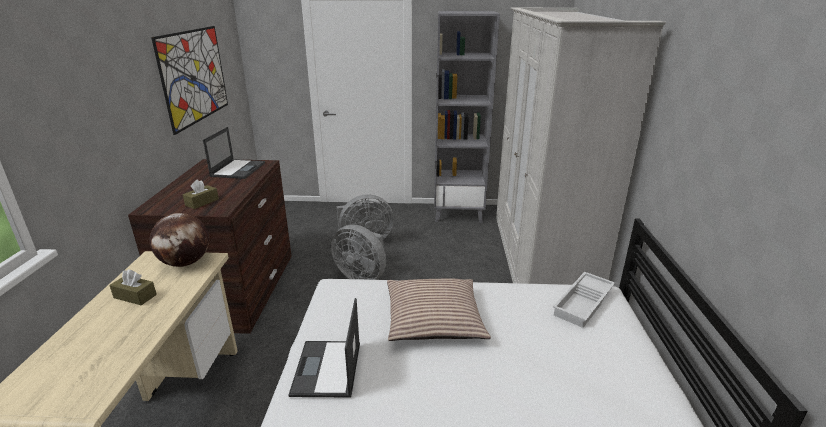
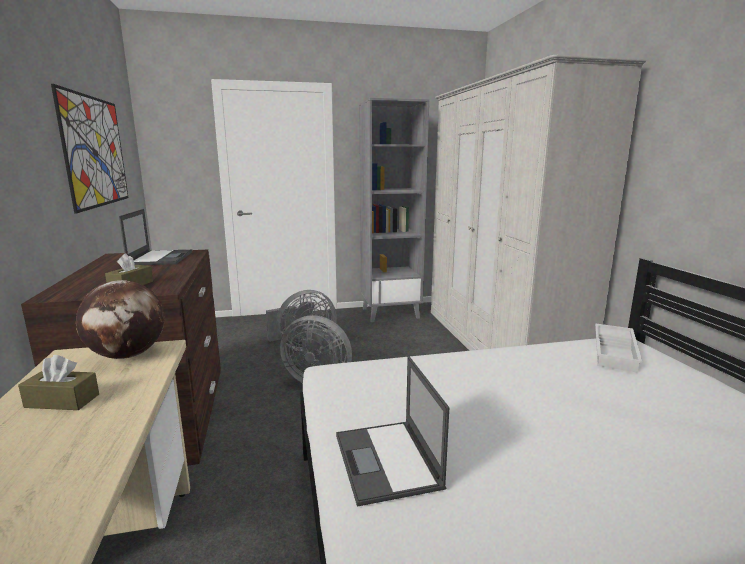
camera: 15 degrees left, 10 degrees down
pillow [387,279,491,341] -> none

